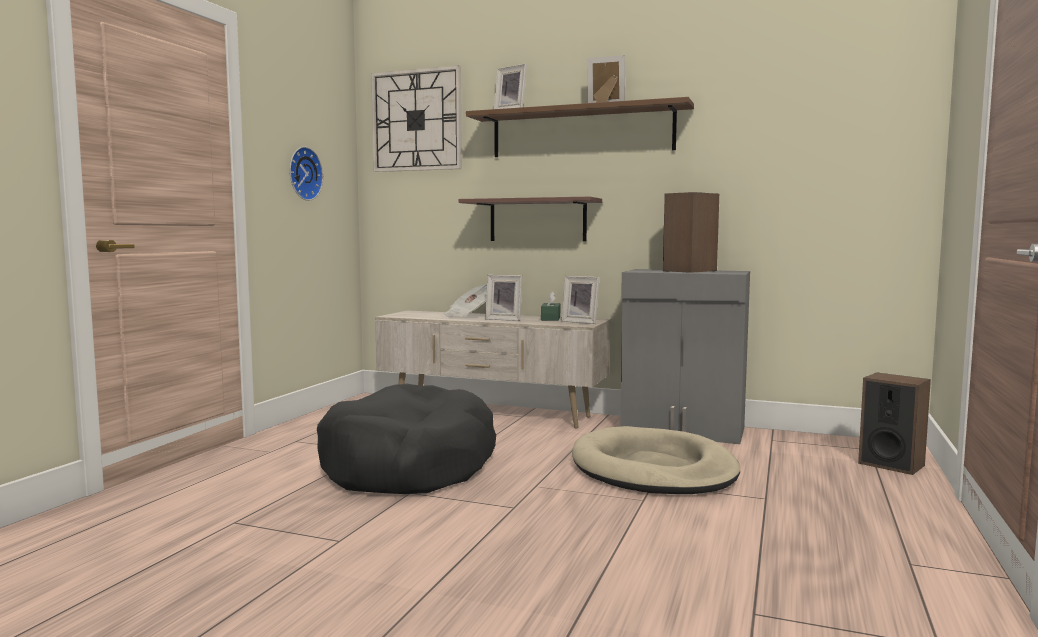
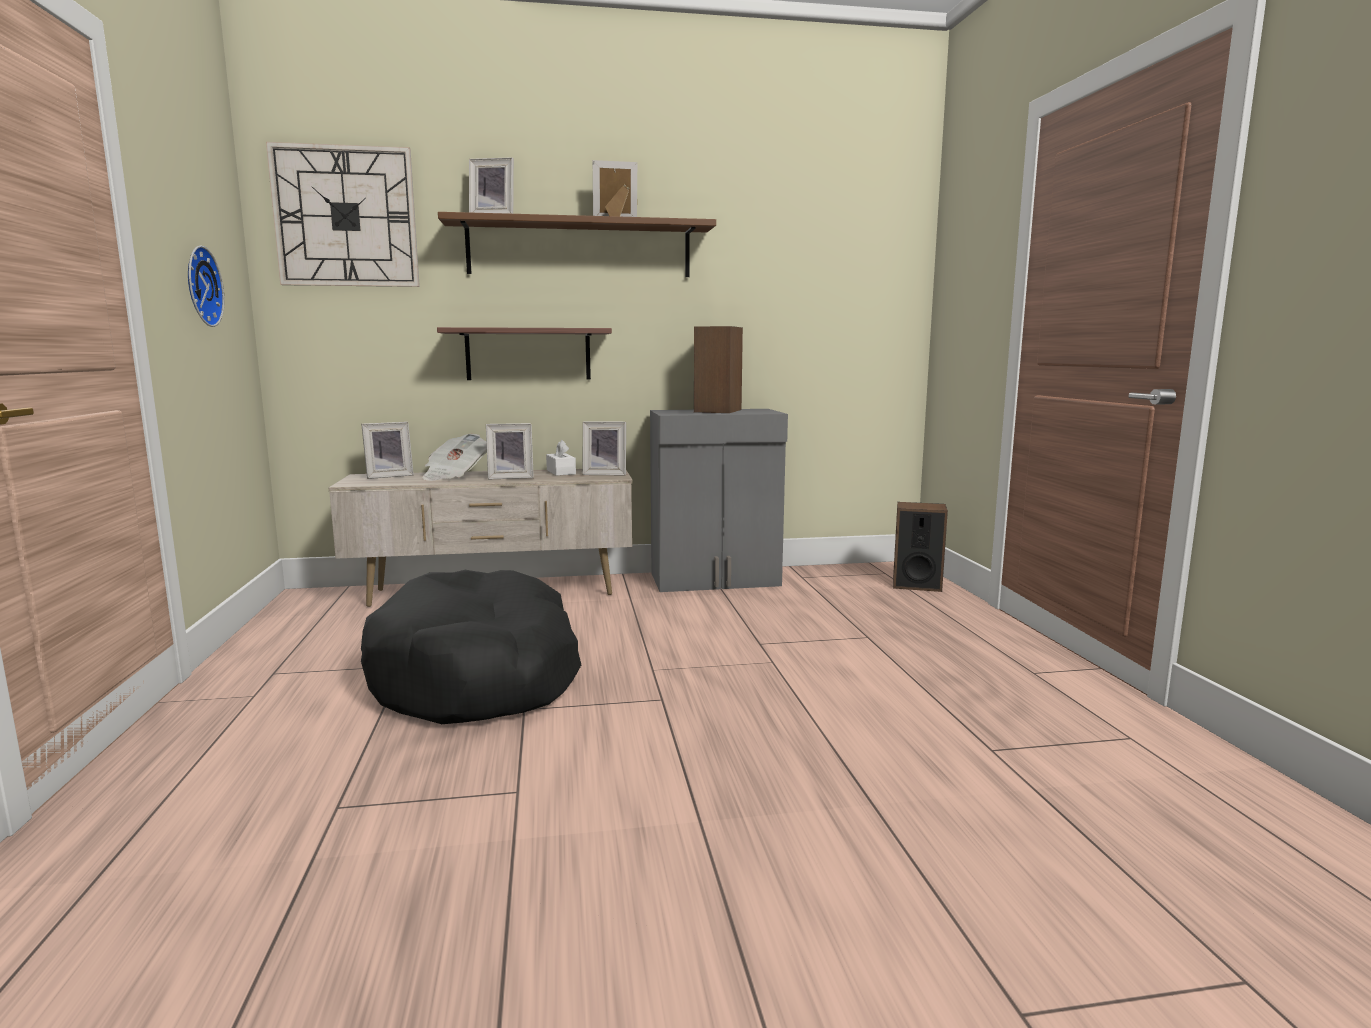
camera: 30 degrees left, 5 degrees up
green tissue box [541,291,560,321] -> white tissue box [546,440,576,476]
beige dog bed [572,426,740,494] -> none
none -> picture frame [361,422,414,479]

